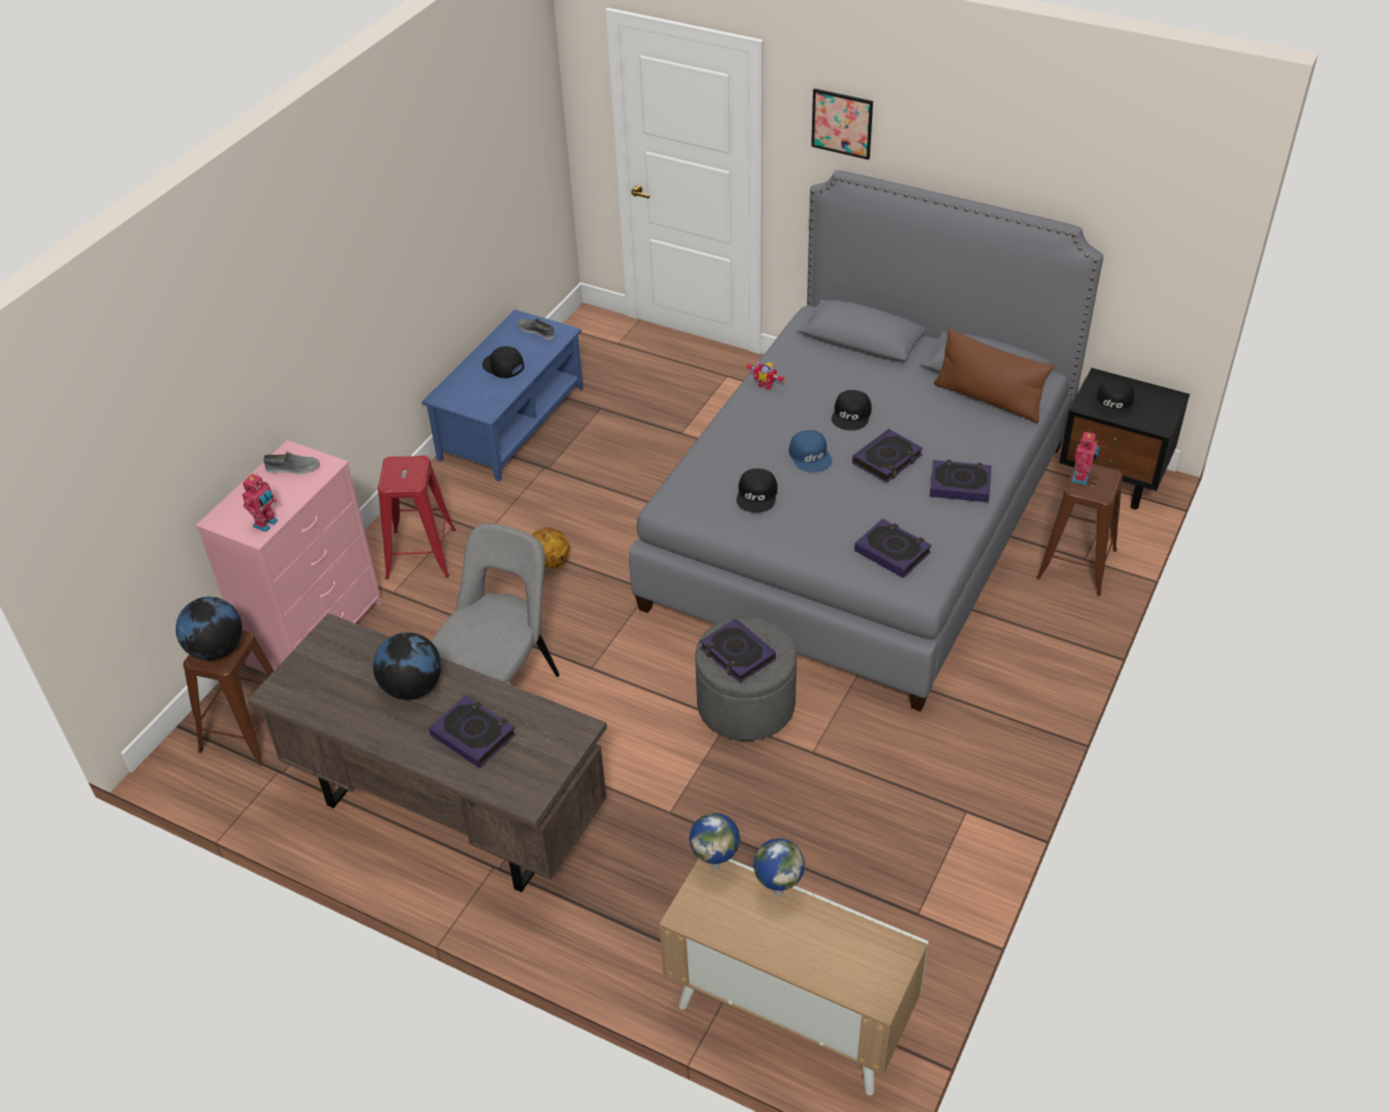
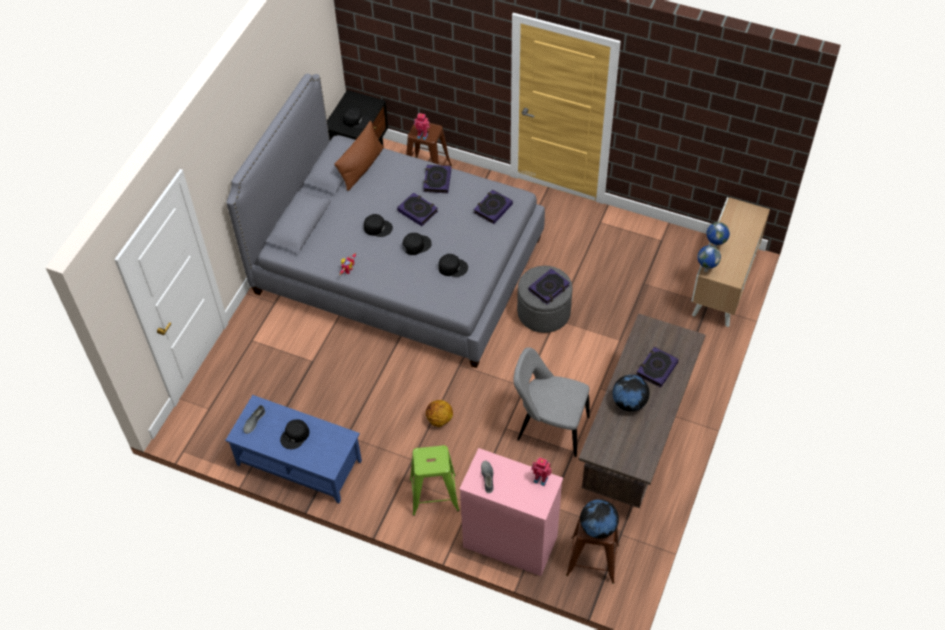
camera: 95 degrees left, 10 degrees up
red stool [378,455,456,580] -> green stool [410,445,459,516]
blue cap [789,430,832,472] -> black cap [403,233,432,255]
picture [811,88,873,160] -> none

